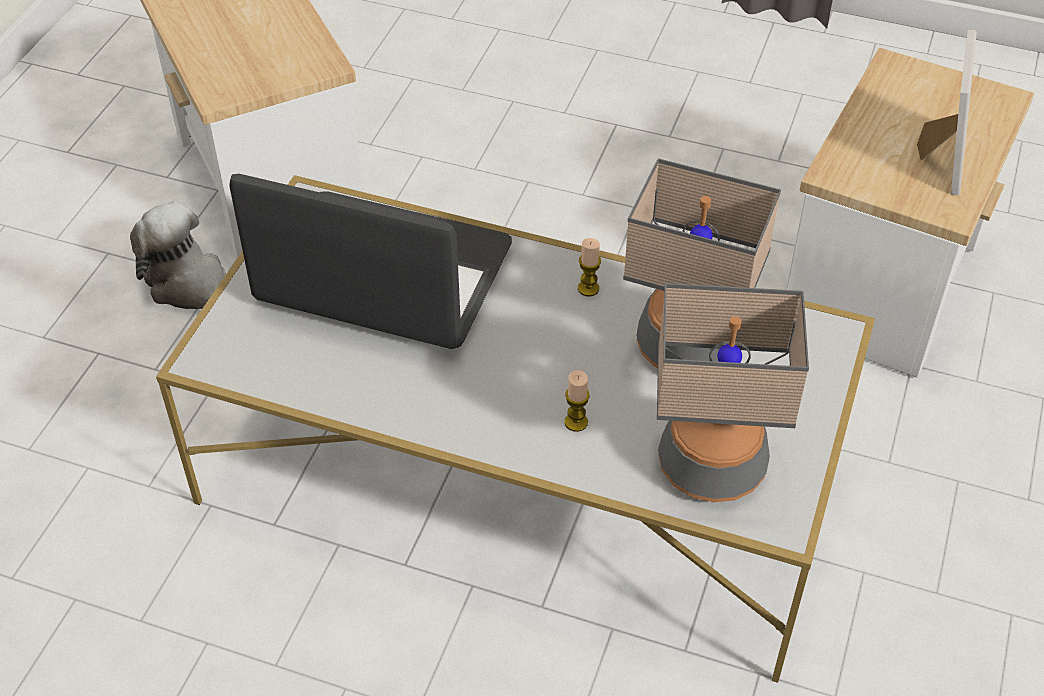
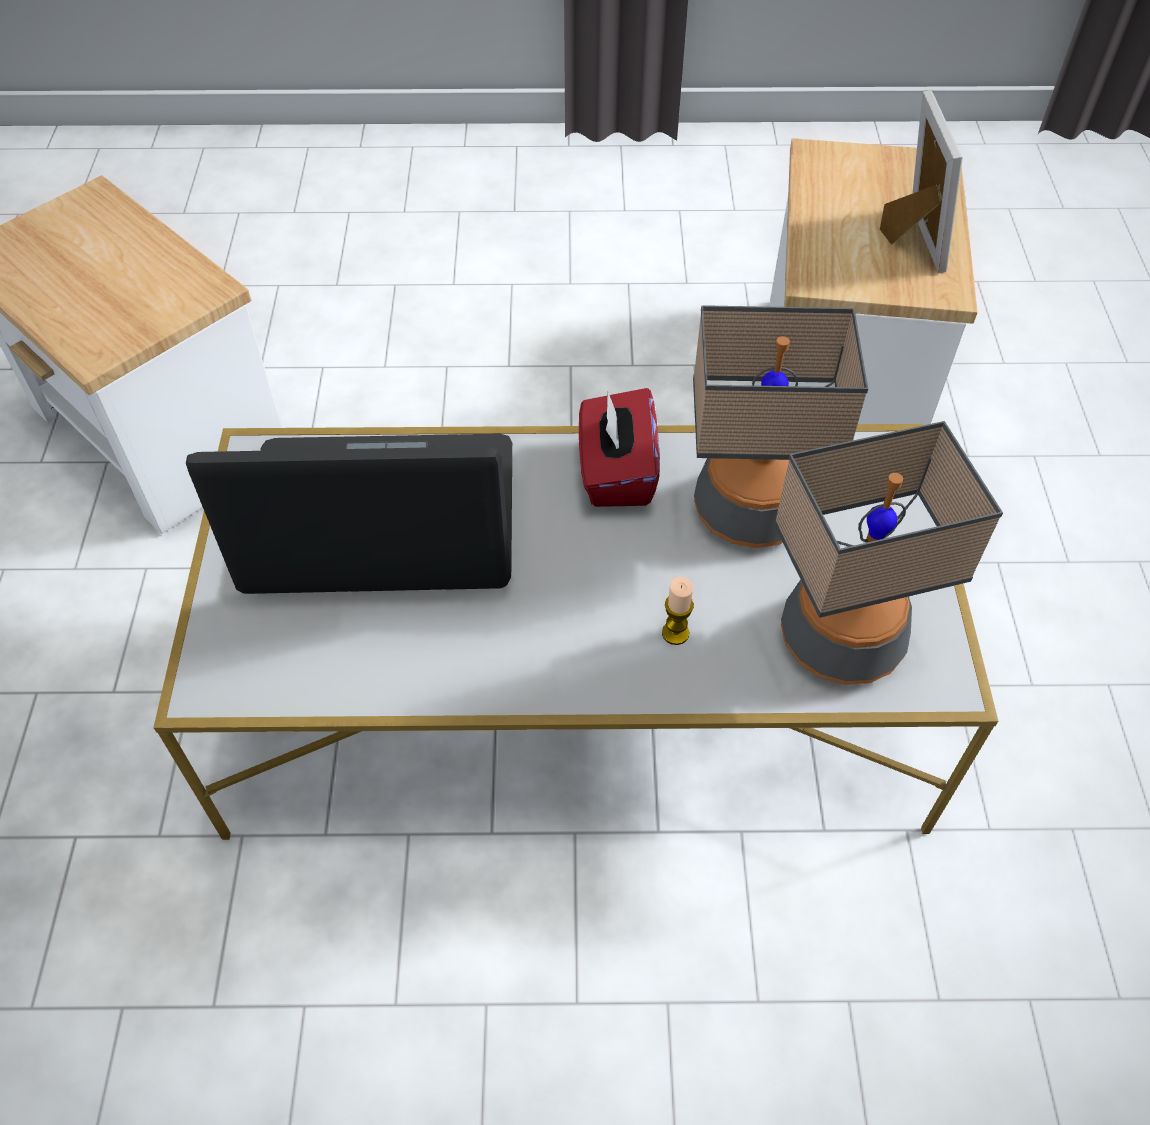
camera: 20 degrees left, 5 degrees up
plush toy [130,201,226,309] -> none
candle [578,238,601,297] -> red tissue box [579,388,660,507]

